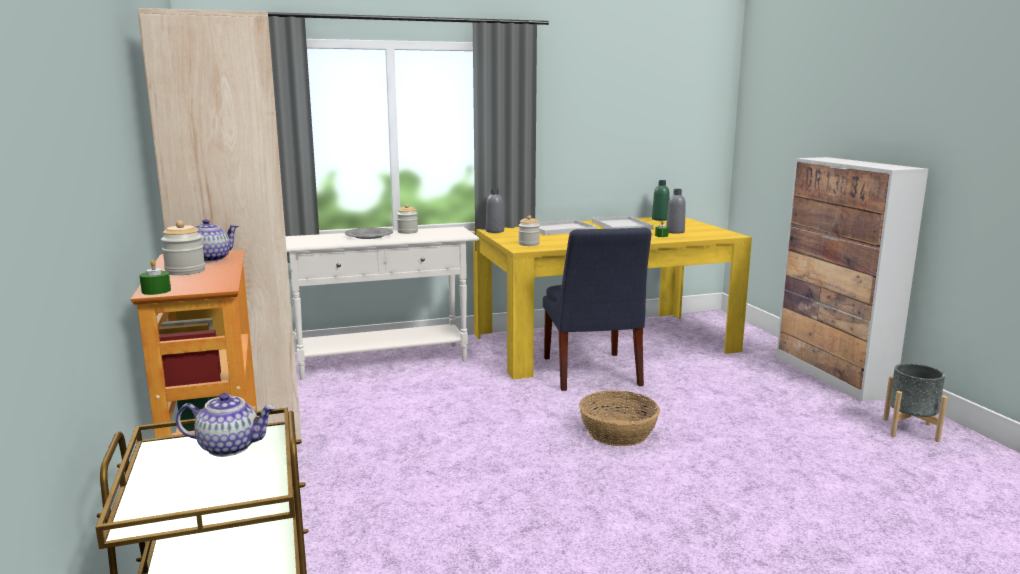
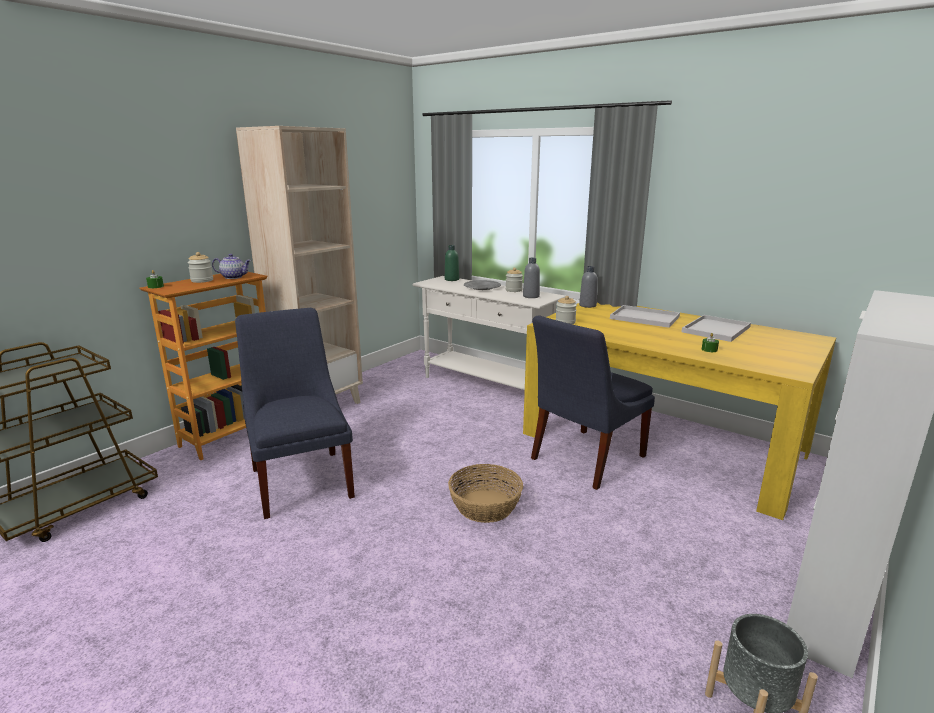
camera: 55 degrees right, 5 degrees up
teapot [176,393,276,457] -> none
green bottle [652,180,670,221] -> green bottle moved to [445,245,459,281]
grey bottle [666,189,686,234] -> grey bottle moved to [523,258,540,298]
none -> blue chair [235,308,355,519]

